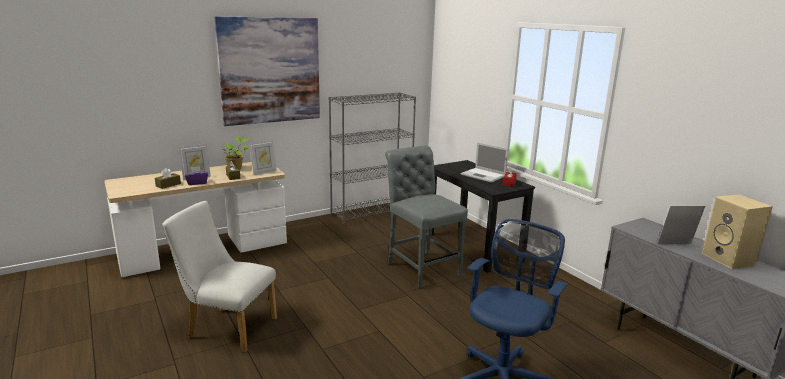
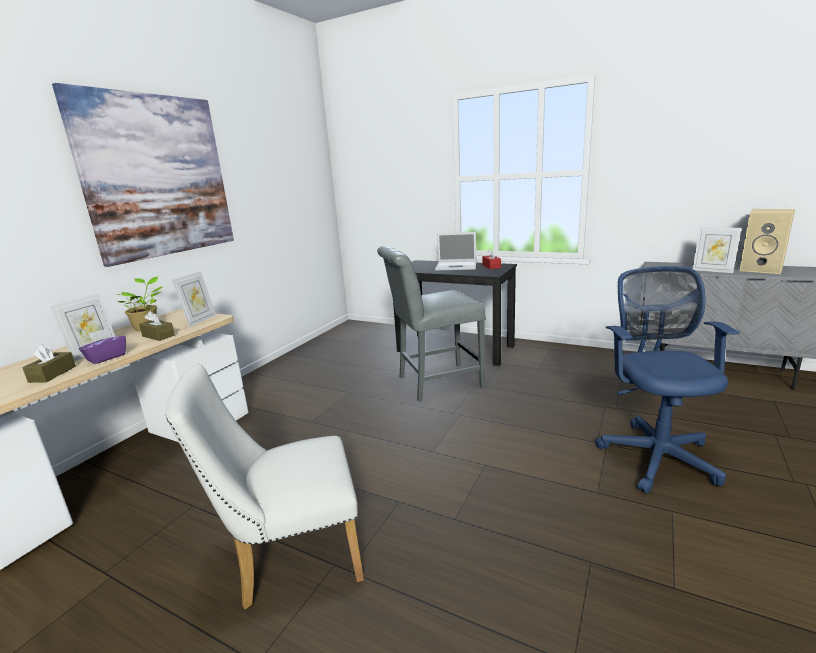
camera: 30 degrees left, 0 degrees up
grey bookcase [328,92,416,225] -> none
grey chair [385,145,468,288] -> grey chair turned 45 degrees counterclockwise [377,246,486,402]
picture frame [658,206,705,244] -> picture frame turned 105 degrees counterclockwise [693,227,742,273]

